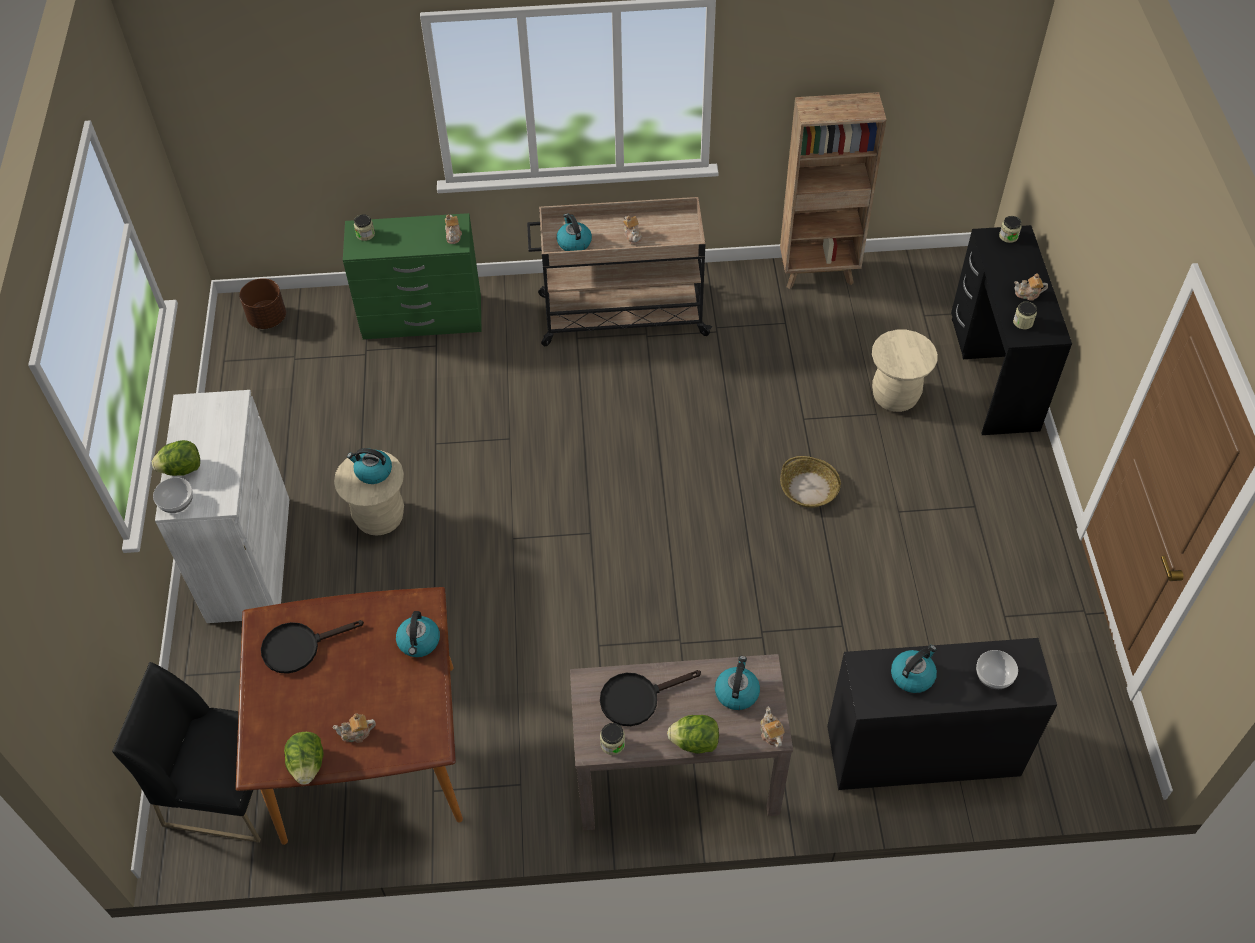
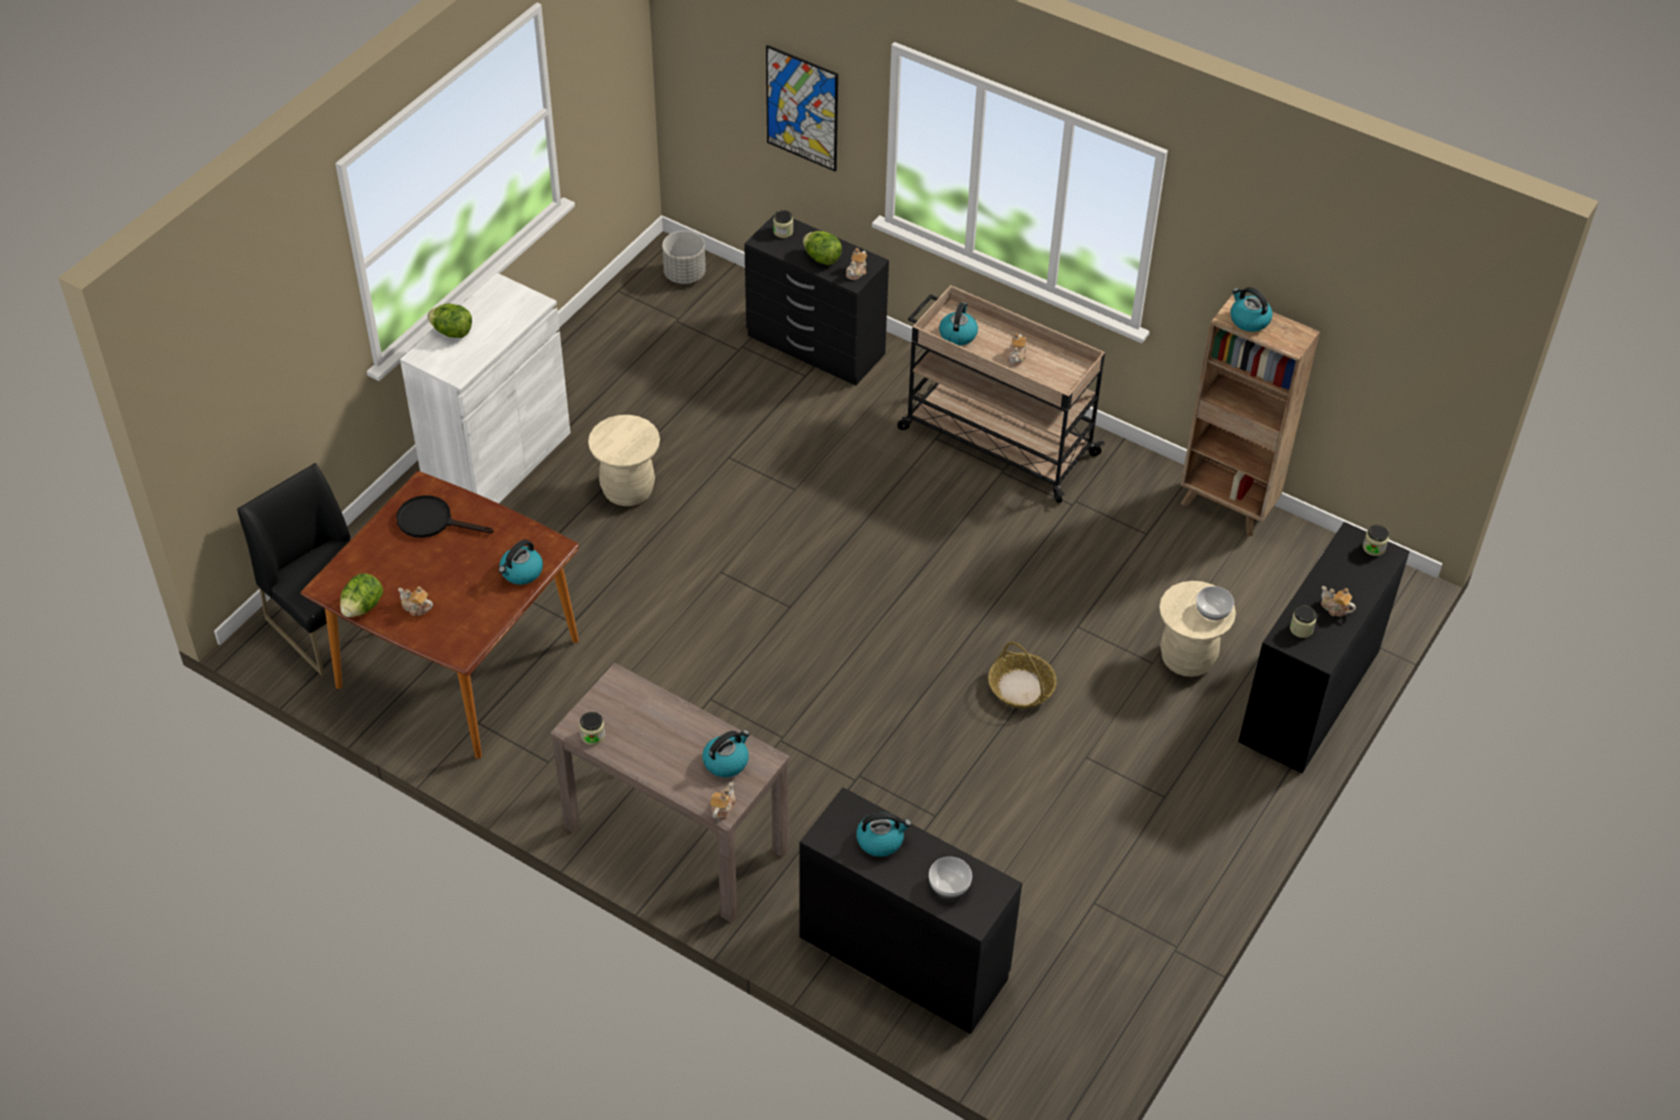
camera: 35 degrees right, 5 degrees down
bowl [153,477,193,513] -> bowl moved to [1196,586,1234,620]
brown planter [239,278,286,329] -> grey planter [662,231,706,284]
green dresser [343,213,482,339] -> black dresser [744,214,889,386]
kettle [347,448,392,484] -> kettle moved to [1230,287,1273,332]
black frying pan [600,670,701,726] -> none
lettuce [667,715,719,754] -> lettuce moved to [803,231,842,265]
none -> picture [766,45,838,172]

